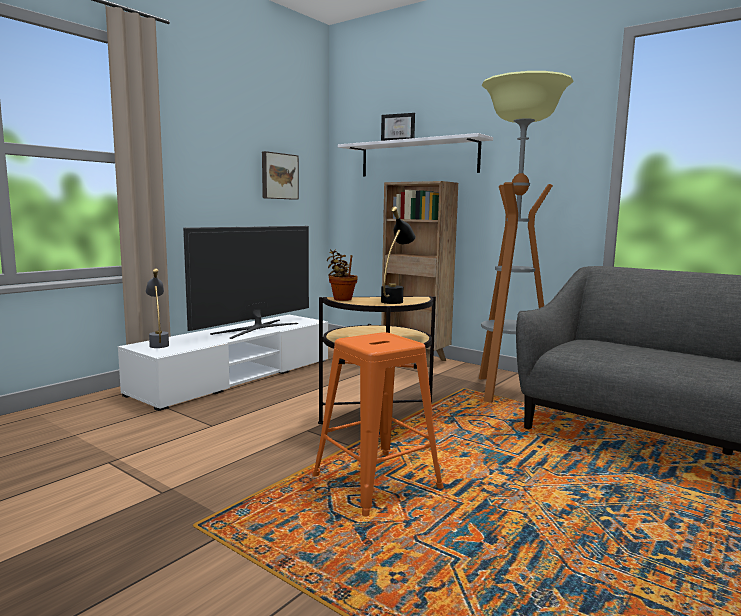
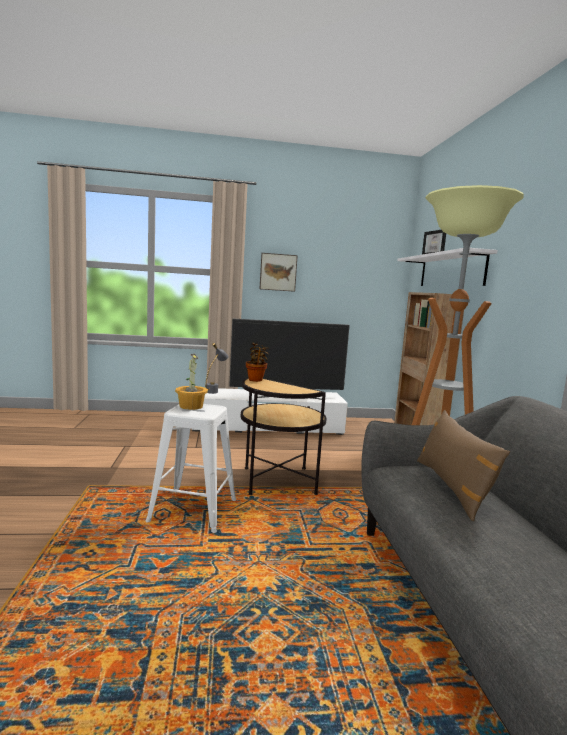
camera: 45 degrees right, 0 degrees up
picture [262,151,299,200] -> picture moved to [260,253,298,292]
orange stool [312,332,444,517] -> white stool [146,404,236,533]
black table lamp [381,206,416,304] -> none
none -> potted plant [175,354,208,410]
none -> brown pillow [417,410,510,521]

